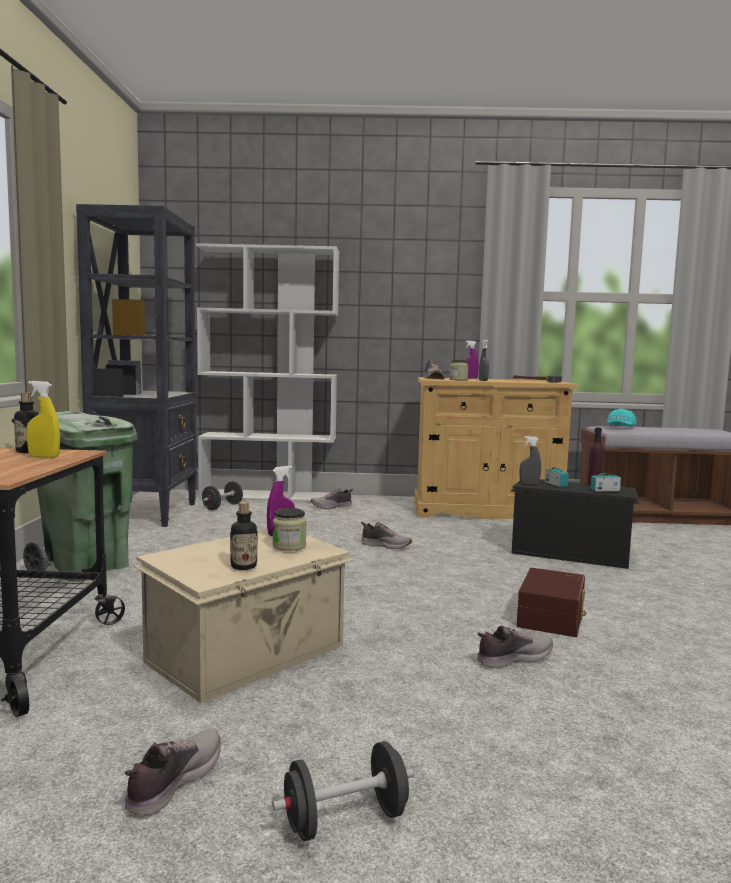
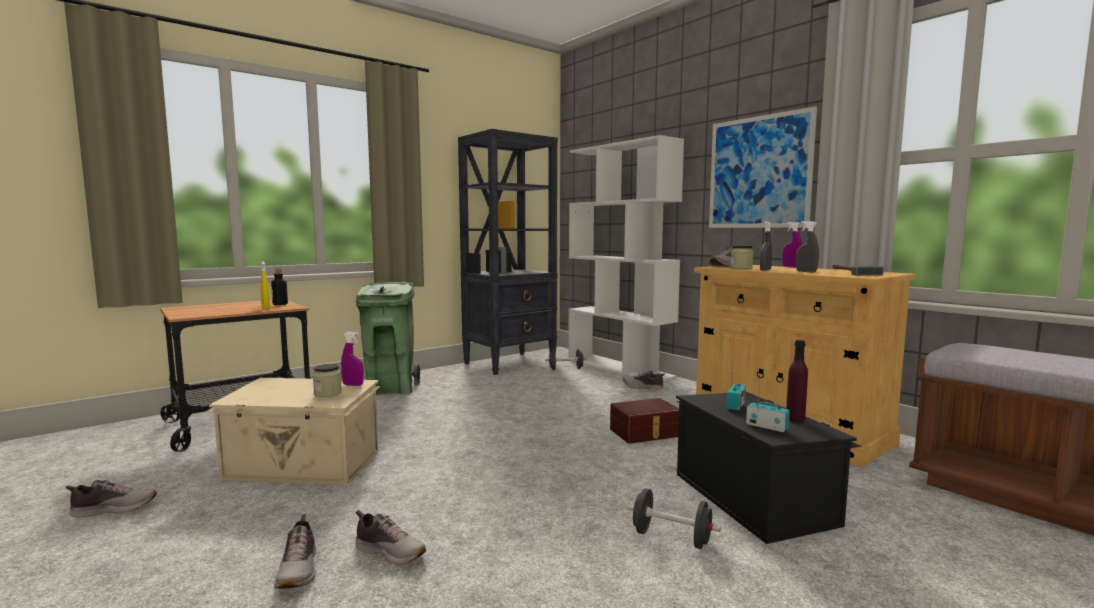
camera: 50 degrees right, 0 degrees up
bottle [230,502,257,570] -> none
black dumbbell [273,741,414,841] -> black dumbbell moved to [627,488,721,549]
shoe [361,522,412,549] -> shoe moved to [274,514,316,589]
brown storage box [517,568,586,637] -> brown storage box moved to [610,398,679,444]
grey spray bottle [520,436,541,484] -> grey spray bottle moved to [796,221,819,272]
turquoise cap [607,409,636,427] -> none
none -> picture [709,106,817,228]

